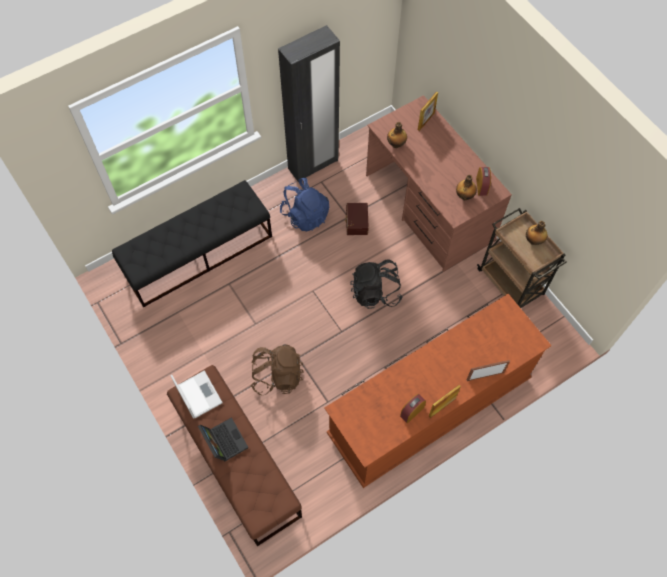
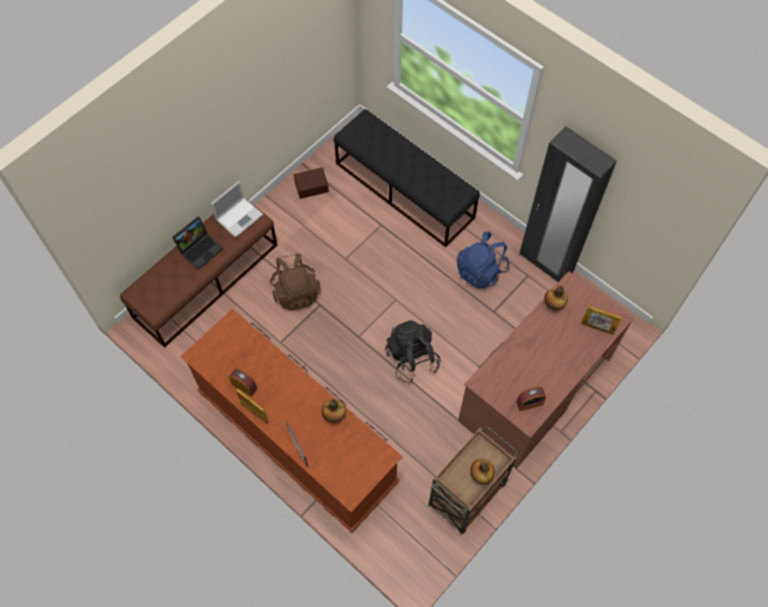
camera: 75 degrees right, 0 degrees up
brown storage box [345,203,369,235] -> brown storage box moved to [294,167,329,199]
bottle [456,175,477,200] -> bottle moved to [321,399,346,423]

